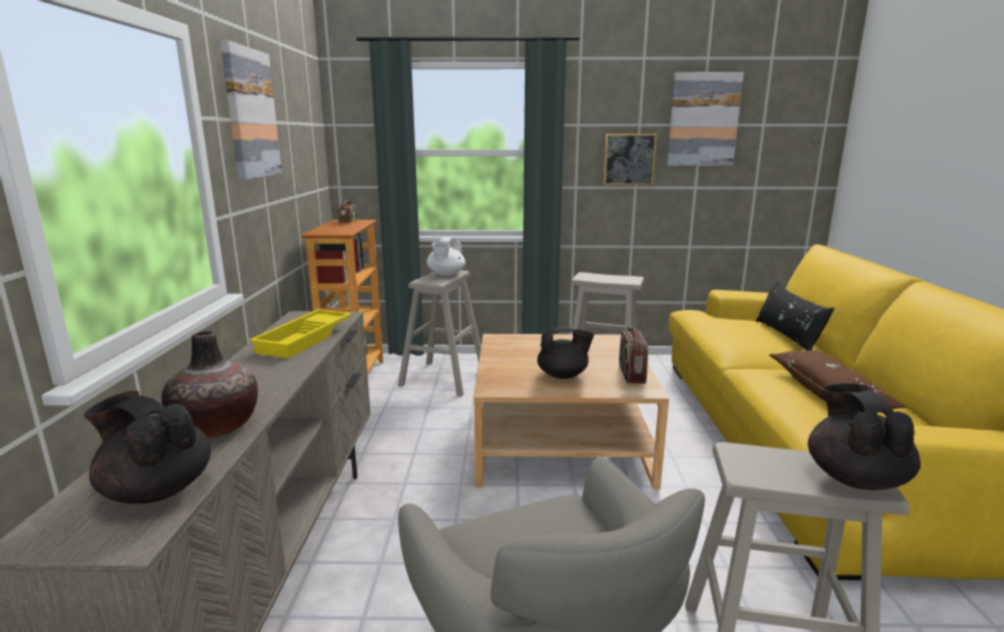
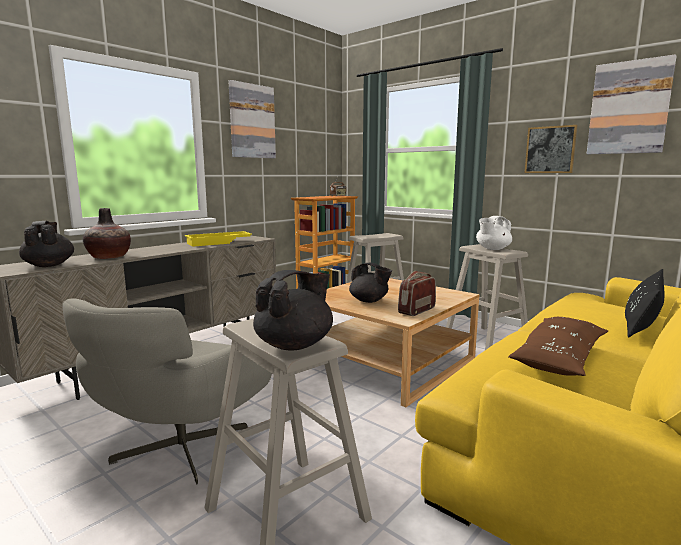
camera: 40 degrees right, 5 degrees down
white teapot [427,237,465,276] -> white teapot moved to [476,216,512,250]

